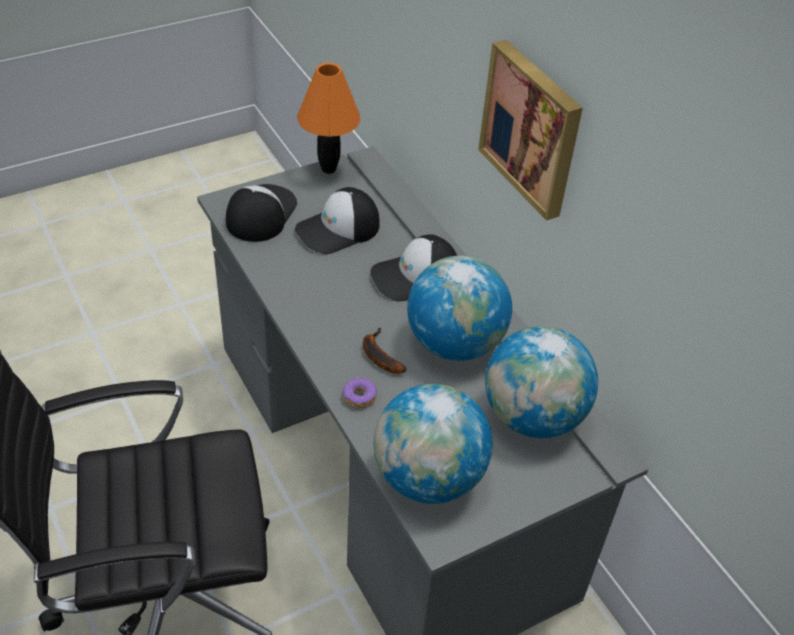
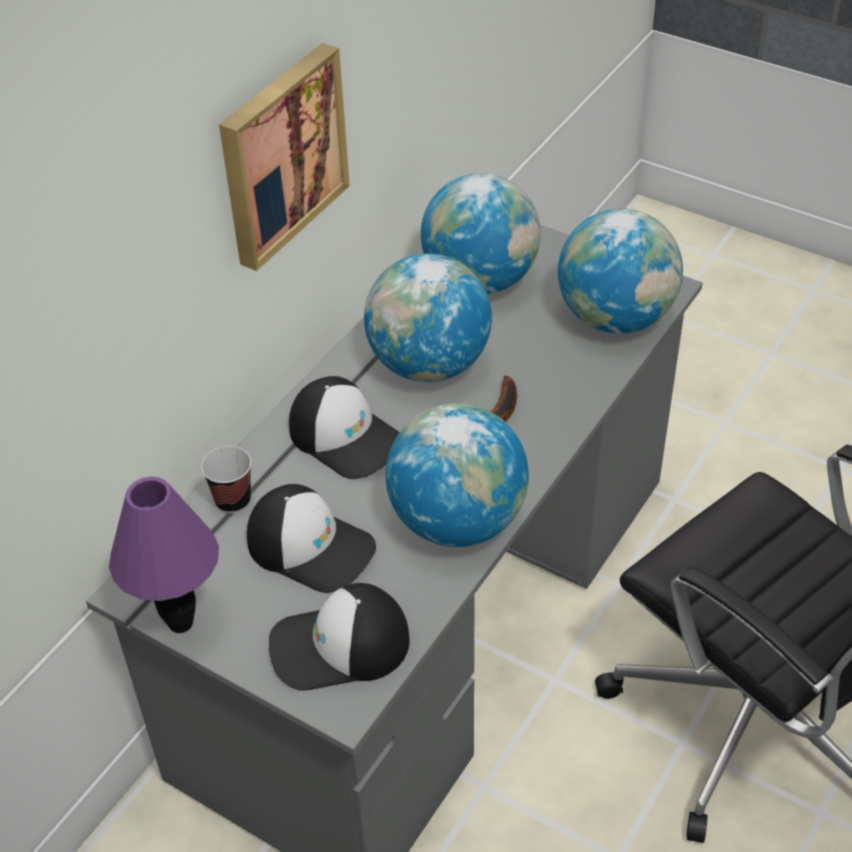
camera: 115 degrees left, 0 degrees up
orange table lamp [298,63,360,174] -> purple table lamp [109,476,219,633]
donut [343,377,377,408] -> none
none -> cup [201,446,251,513]
none -> globe [386,403,529,547]

